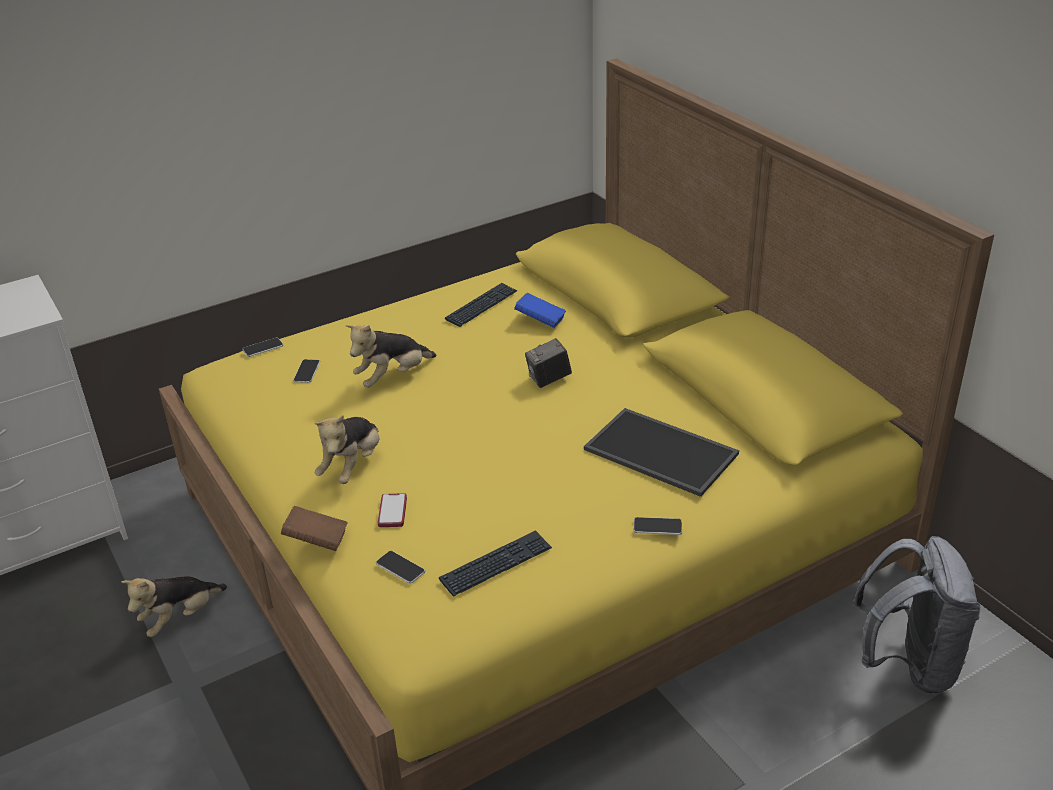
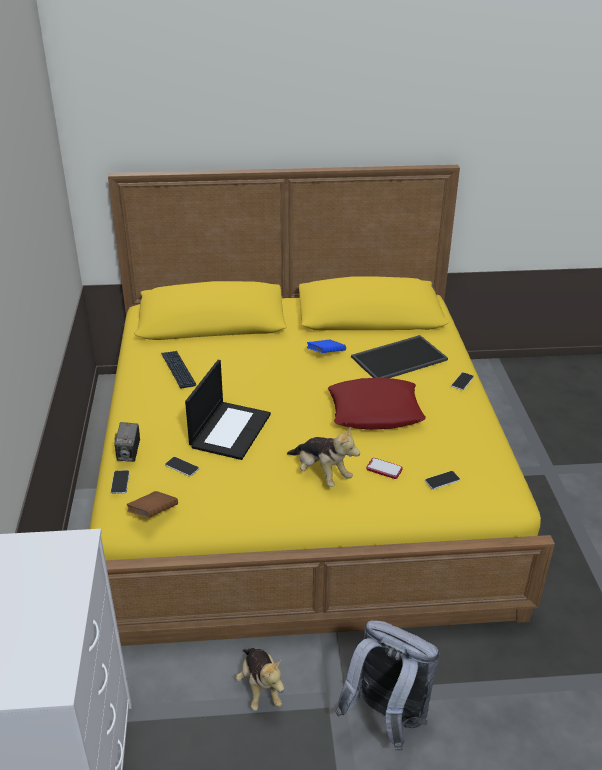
camera: 65 degrees left, 0 degrees up
brown book [281,506,348,551] -> brown book moved to [126,491,178,518]
plush toy [345,325,436,387] -> laptop [185,360,271,460]
keyboard [439,530,552,597] -> none
blue book [514,293,566,328] -> blue book moved to [307,340,346,353]
camera [525,338,572,388] -> camera moved to [114,422,140,462]
grey backpack [852,536,980,694] -> grey backpack moved to [335,621,440,751]
none -> red pillow [328,378,426,430]

